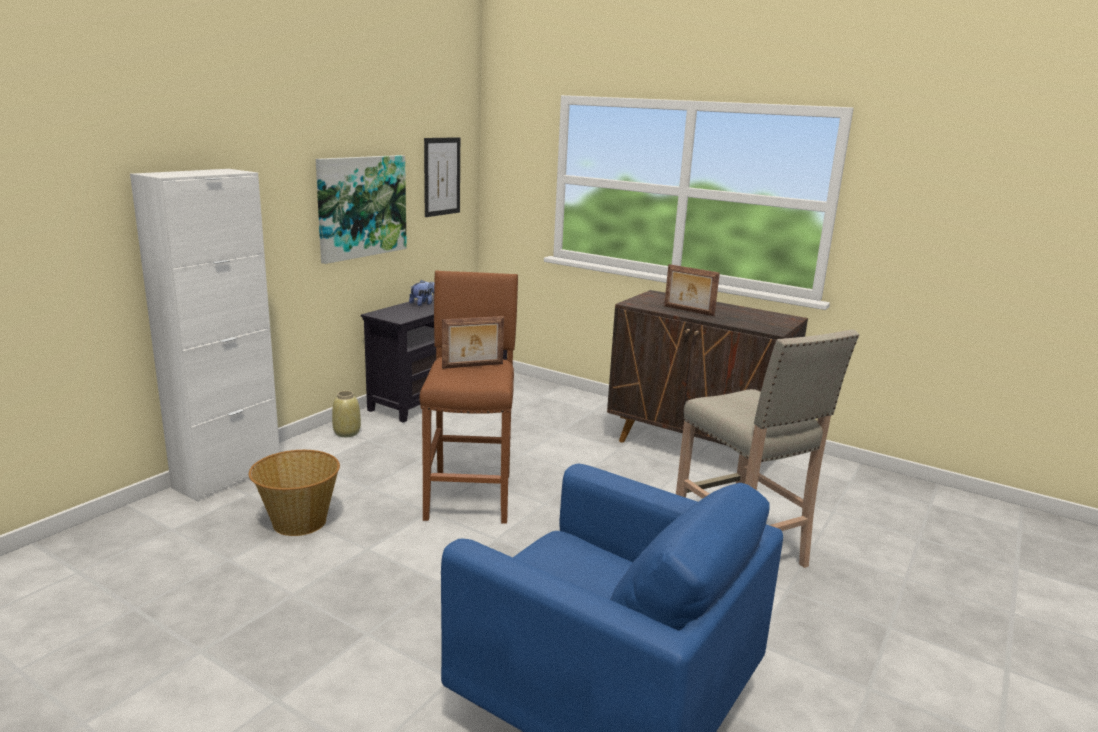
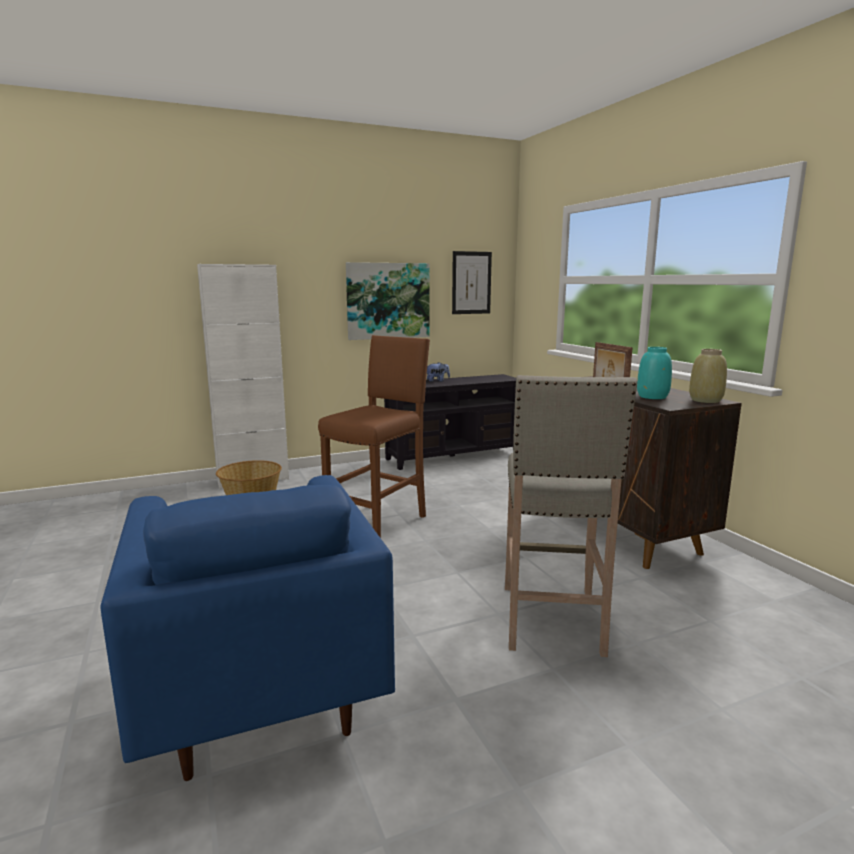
camera: 35 degrees right, 5 degrees down
beige vase [332,391,361,437] -> beige vase moved to [689,349,727,403]
picture frame [442,316,504,369] -> none
none -> turquoise vase [637,347,672,399]

